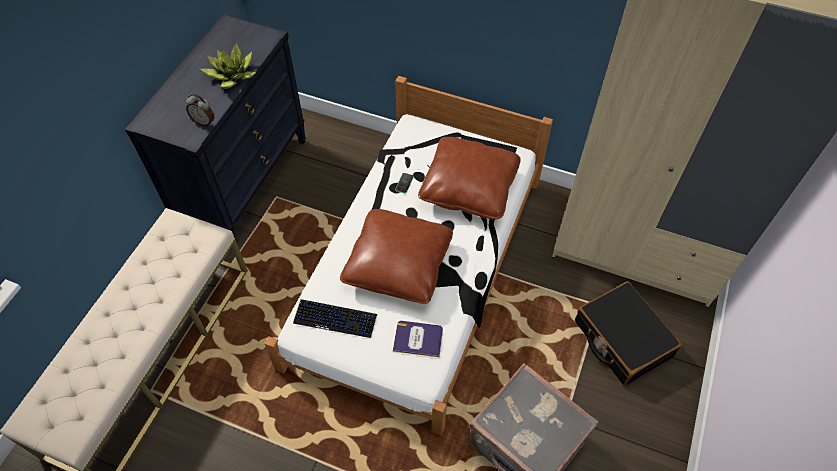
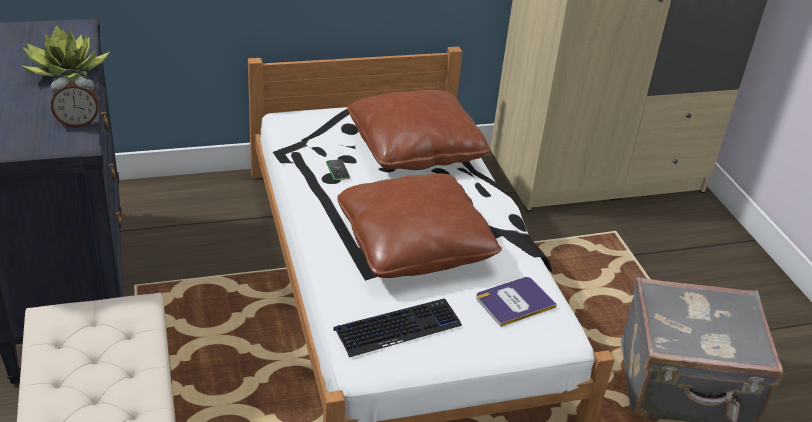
camera: 40 degrees left, 20 degrees down
black suitcase [575,281,682,386] -> none

